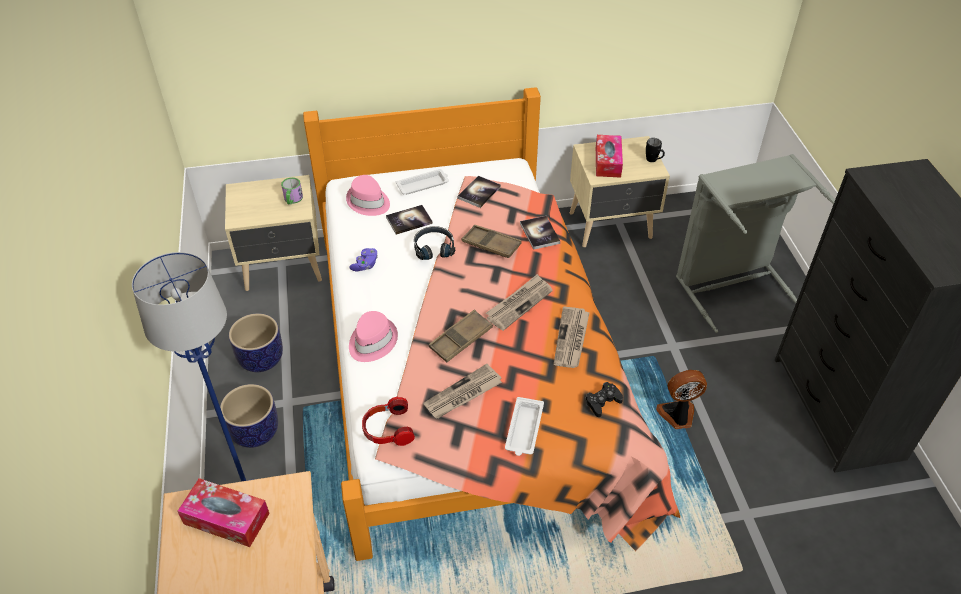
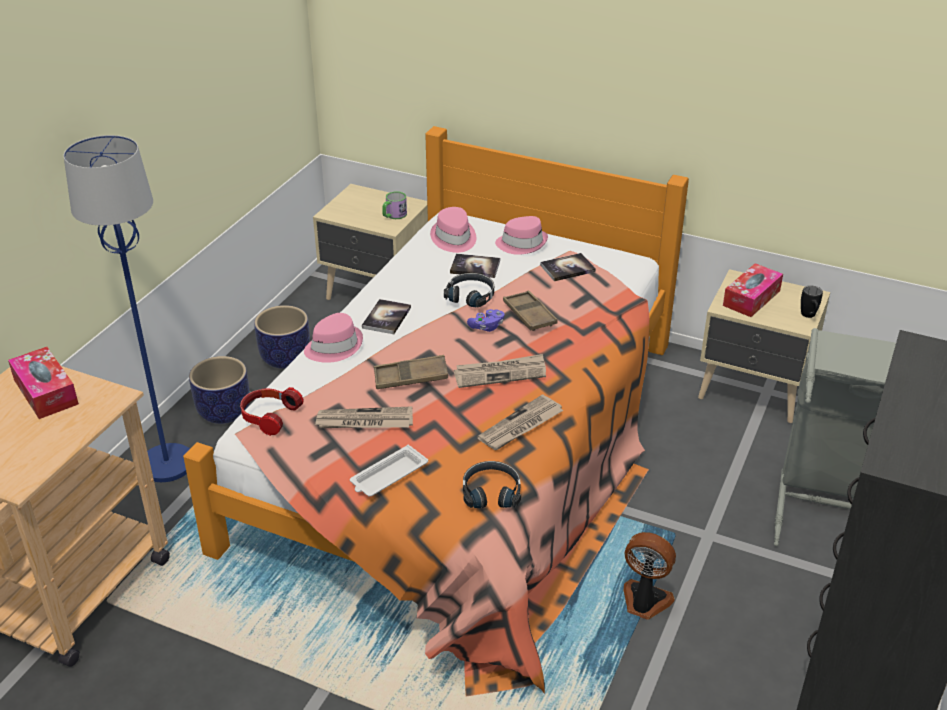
camera: 35 degrees right, 10 degrees down
purple game controller [349,248,378,271] -> purple game controller moved to [467,309,505,332]
white tray [396,169,449,194] -> pink hat [495,216,548,255]
book [520,216,560,250] -> book moved to [362,299,411,334]
black game controller [585,382,623,417] -> black headphones [463,461,521,508]

